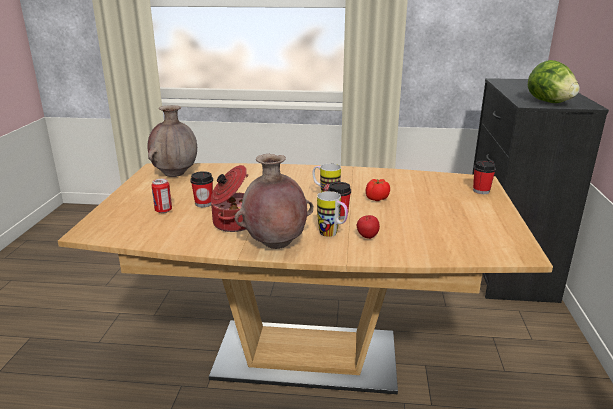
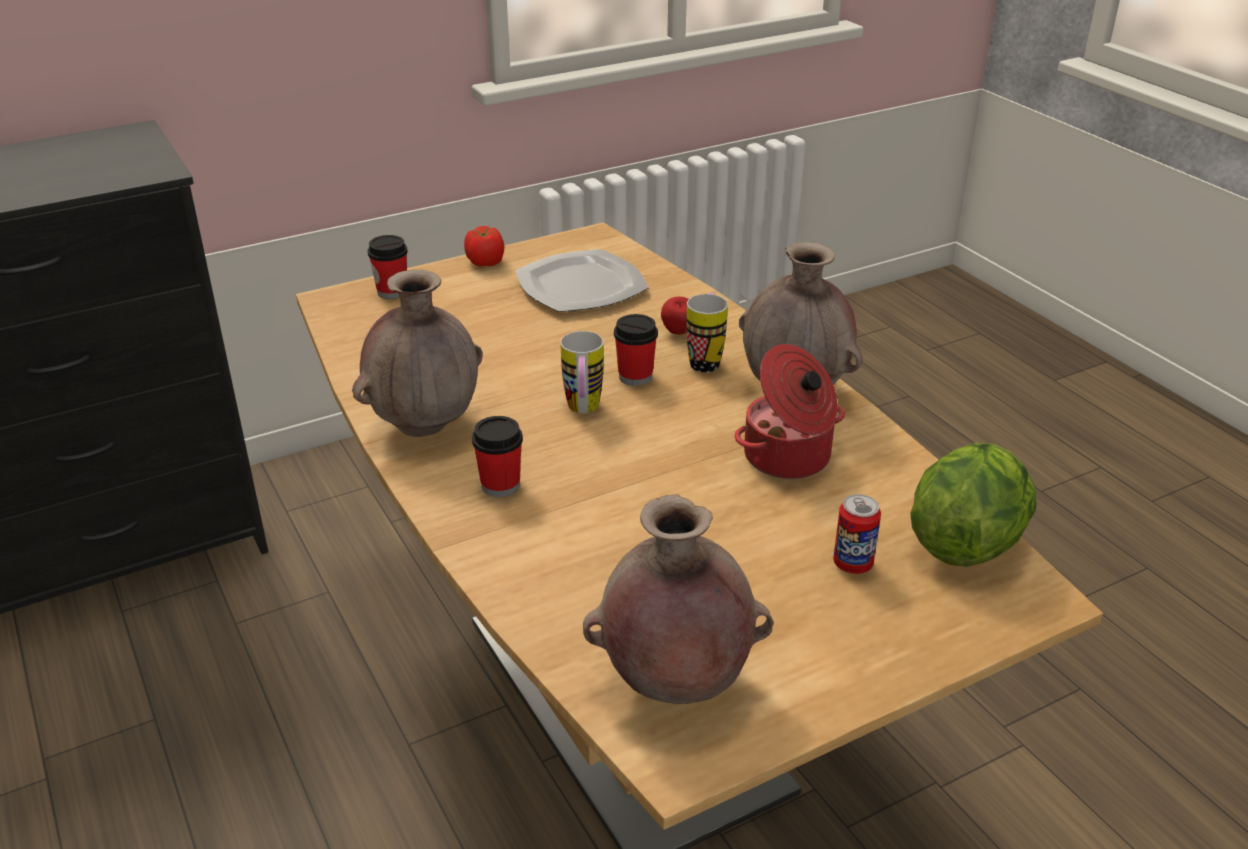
camera: 125 degrees left, 10 degrees up
cup [190,171,213,207] -> cup moved to [472,416,523,497]
tomato [366,179,390,201] -> tomato moved to [464,226,504,267]
lettuce [528,60,580,103] -> lettuce moved to [910,443,1036,567]
none -> brown vase [352,270,483,437]
none -> plate [516,249,648,312]

